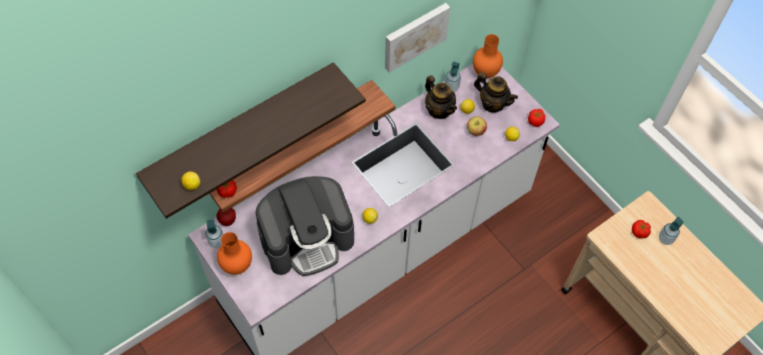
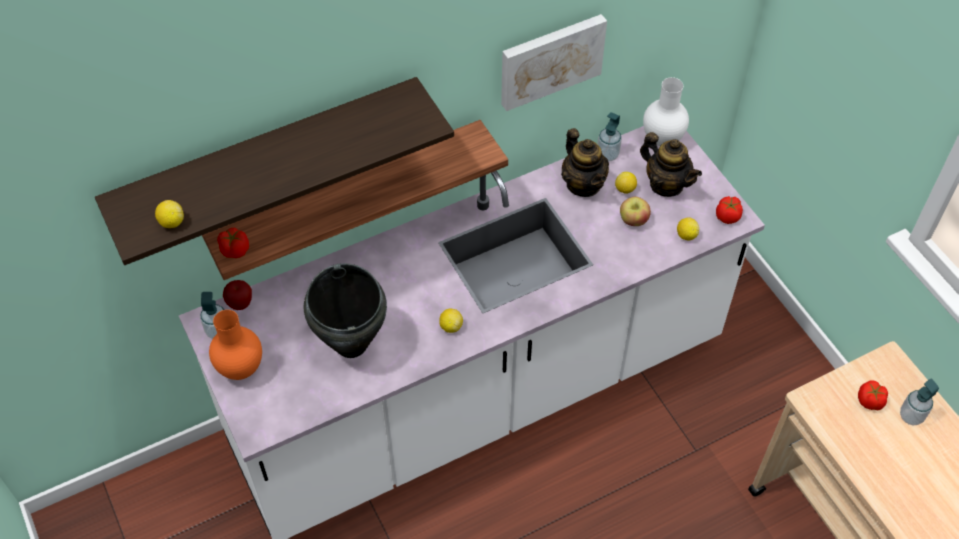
camera: 10 degrees right, 5 degrees down
coffee machine [256,176,354,276] -> black cooking pot [304,263,387,358]
orange vase [473,34,503,78] -> white vase [643,77,689,146]

